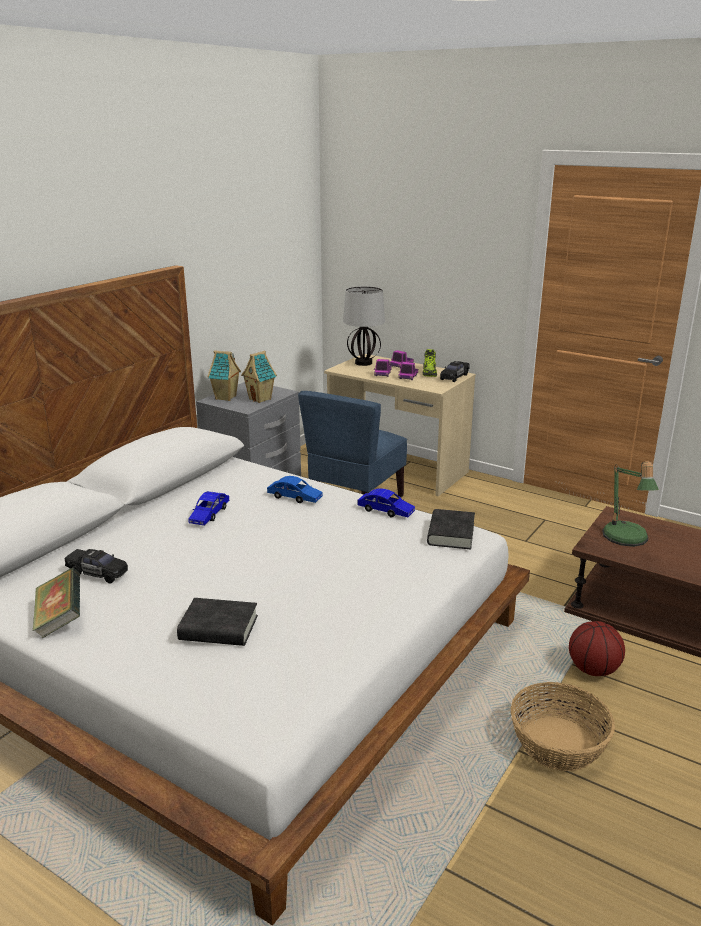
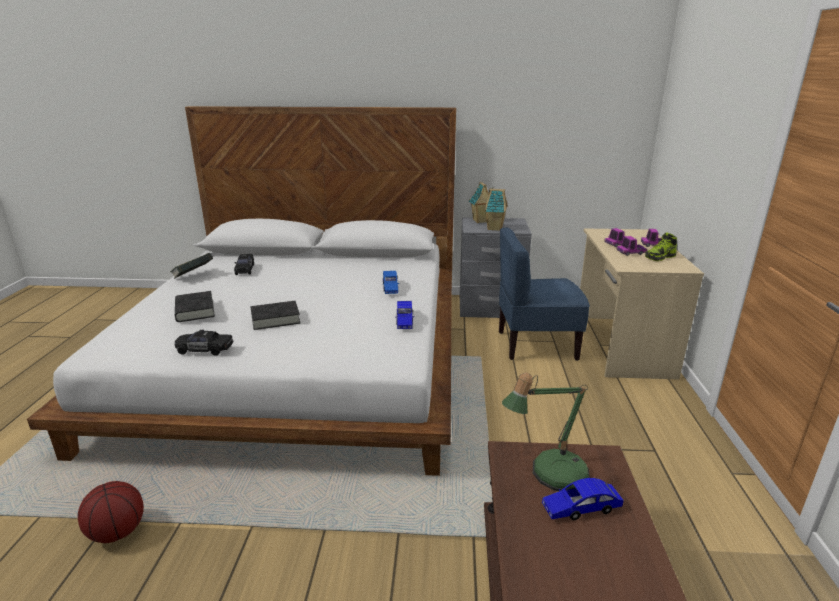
camera: 60 degrees right, 0 degrees up
blue toy car [188,491,229,526] -> blue toy car moved to [542,478,624,520]
table lamp [343,286,385,366] -> none
black book [427,509,475,549] -> black book moved to [251,301,300,330]
black toy car [440,361,470,382] -> black toy car moved to [175,330,234,356]
basket [510,682,615,771] -> none
basketball [569,621,625,676] -> basketball moved to [78,481,144,543]

